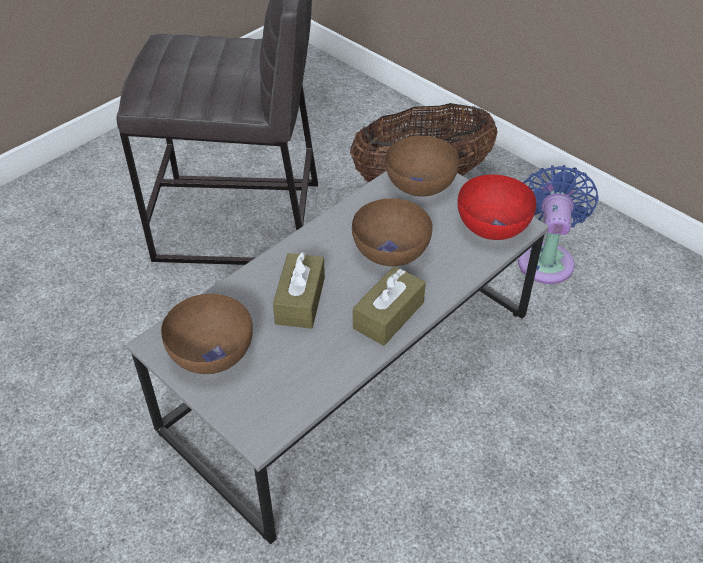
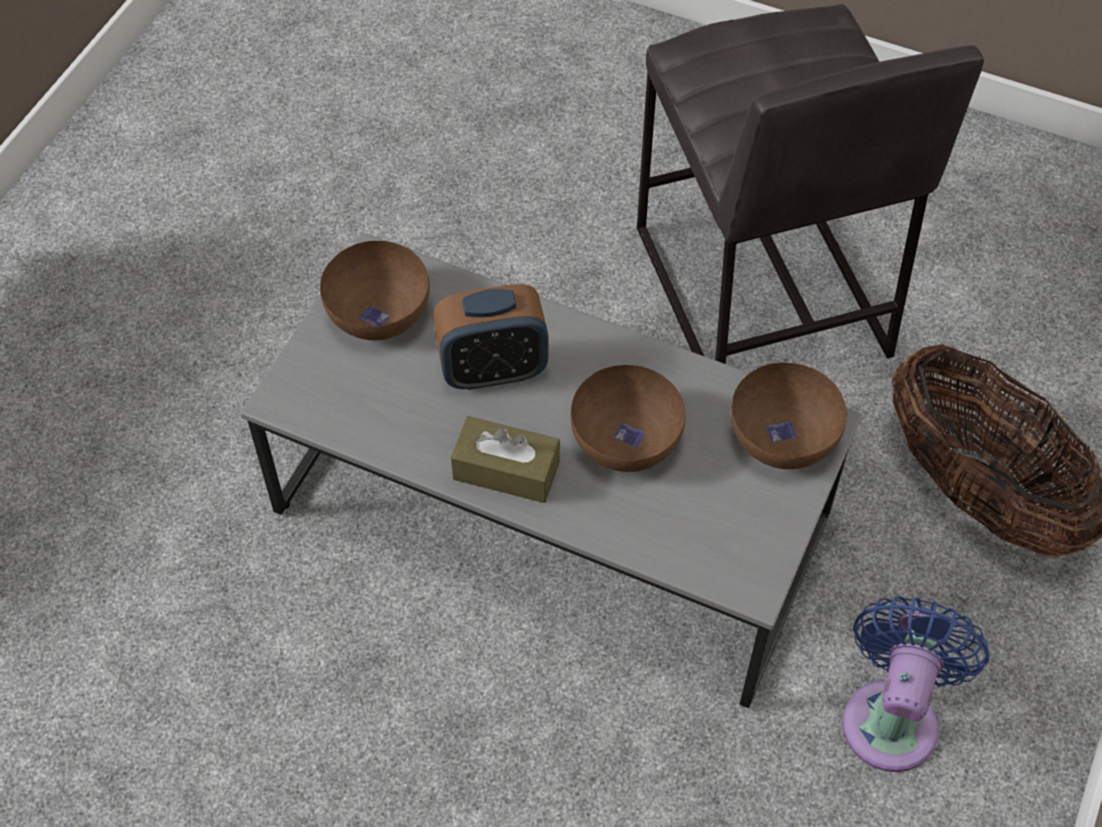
camera: 70 degrees right, 10 degrees up
brown tissue box [273,252,325,329] -> alarm clock [433,284,548,390]
red bowl [457,174,536,240] -> none
blue fan [518,165,599,284] -> blue fan turned 60 degrees counterclockwise [842,596,990,772]

